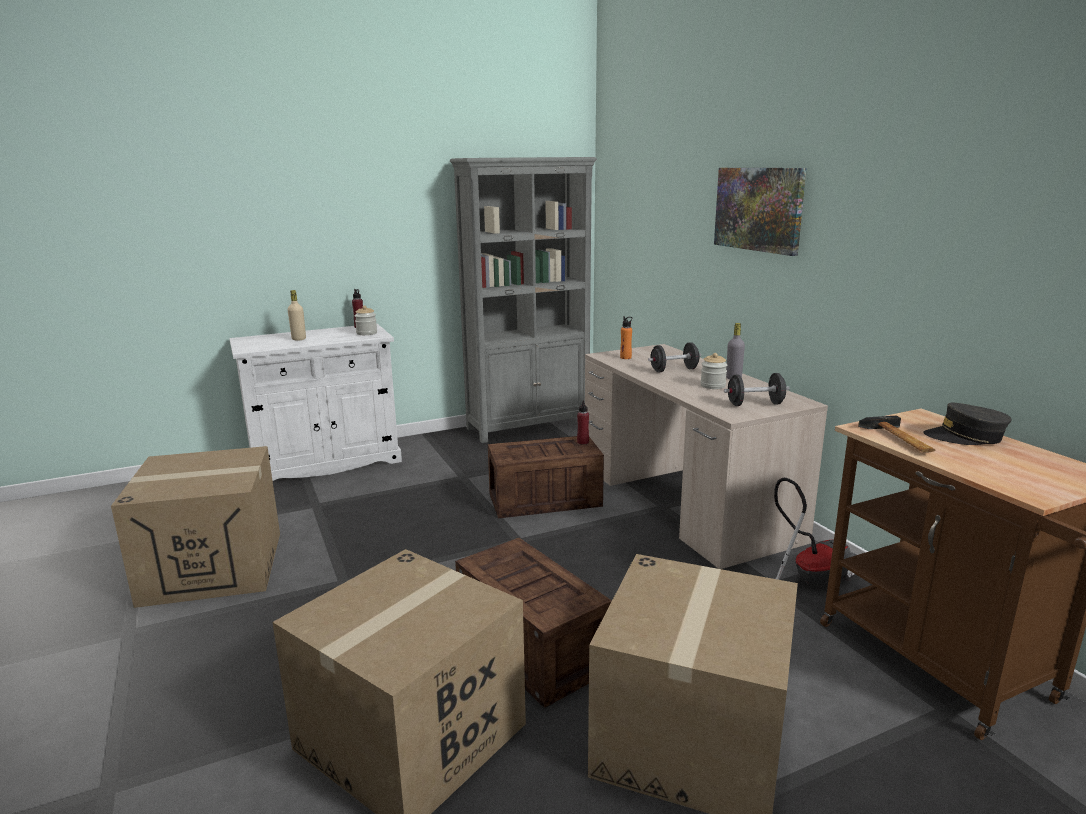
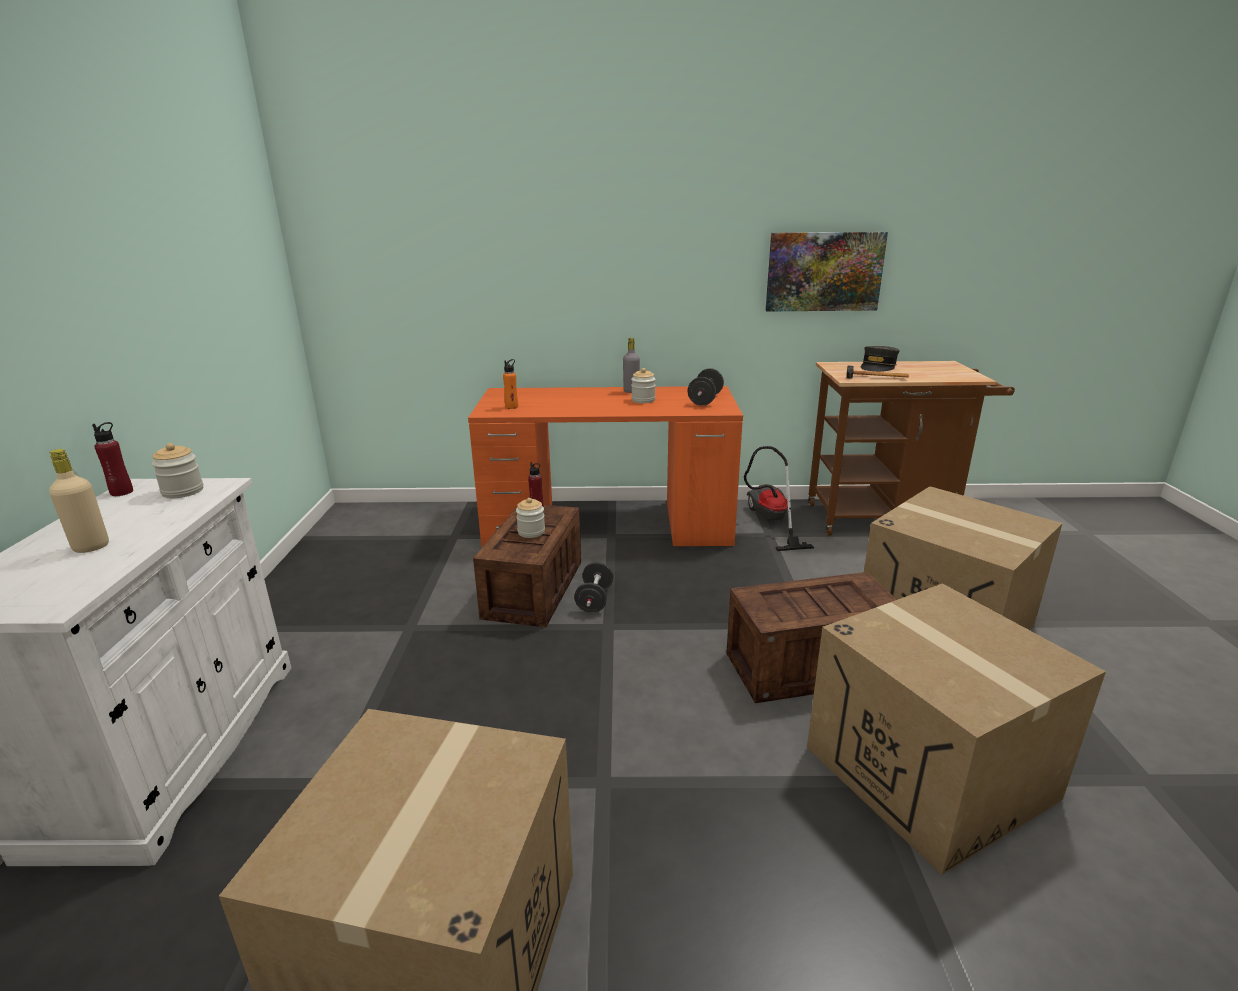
camera: 65 degrees left, 5 degrees up
grey bookcase [450,157,597,443] -> none
beige desk [585,344,828,569] -> orange desk [468,386,743,547]
black dumbbell [648,342,701,373] -> black dumbbell moved to [574,562,614,613]
picture [714,168,807,256] -> picture moved to [766,232,888,312]
none -> jar [516,498,545,538]

